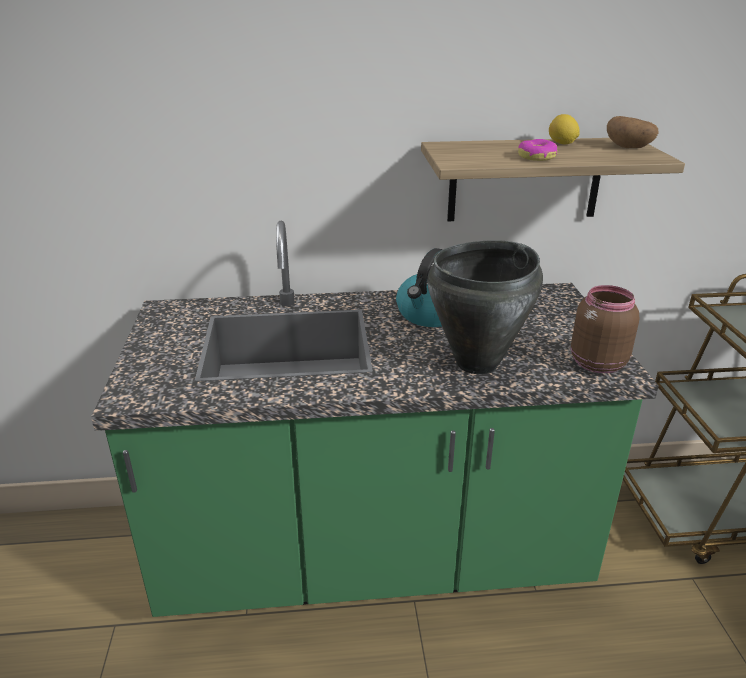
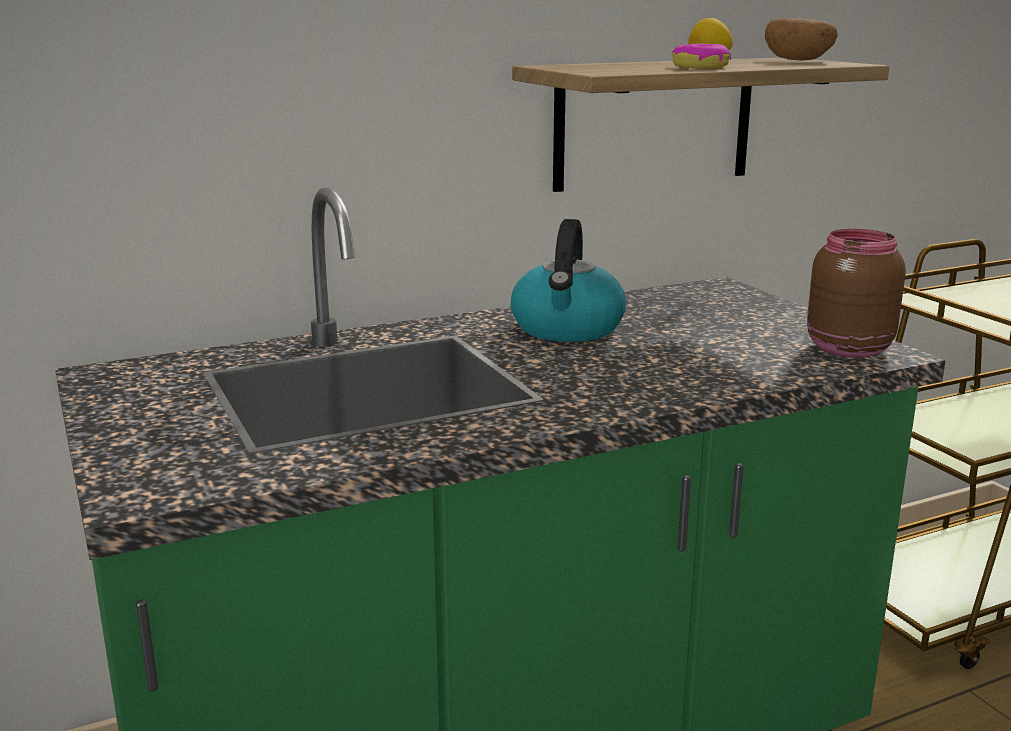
camera: 20 degrees left, 10 degrees down
black cooking pot [427,240,543,374] -> none

